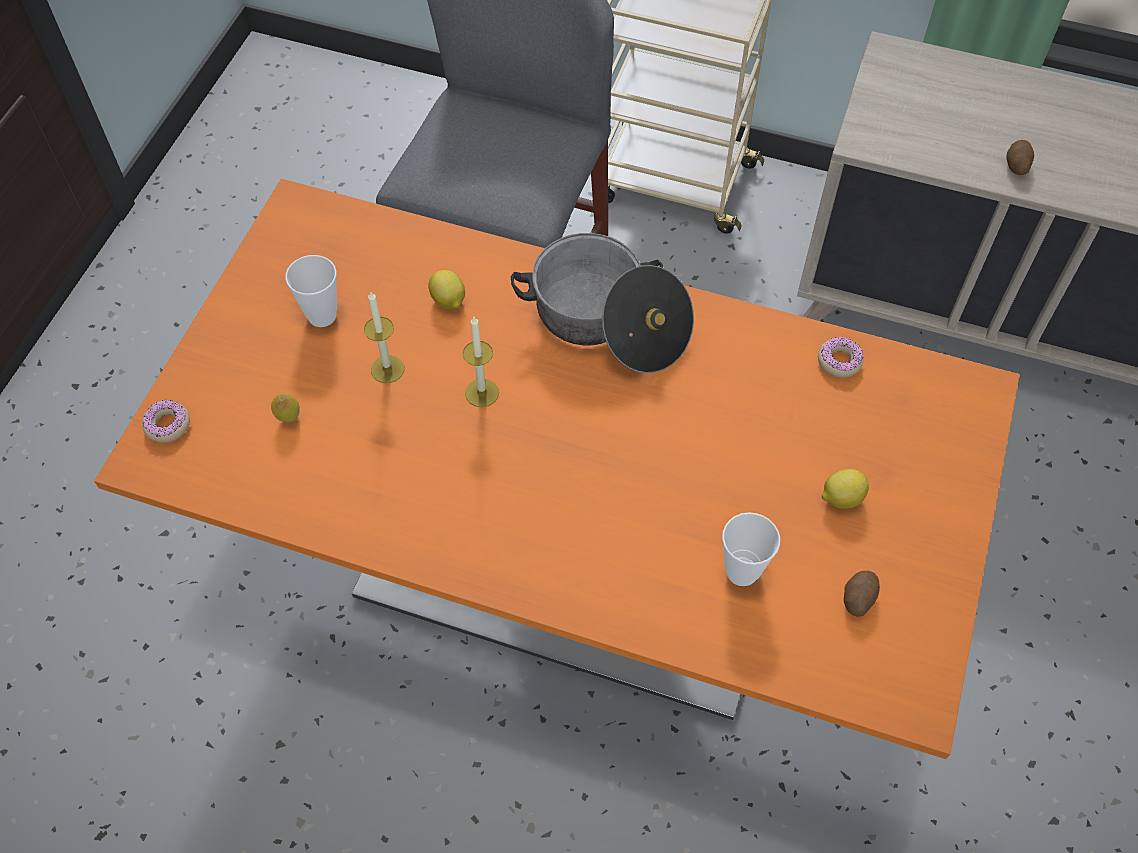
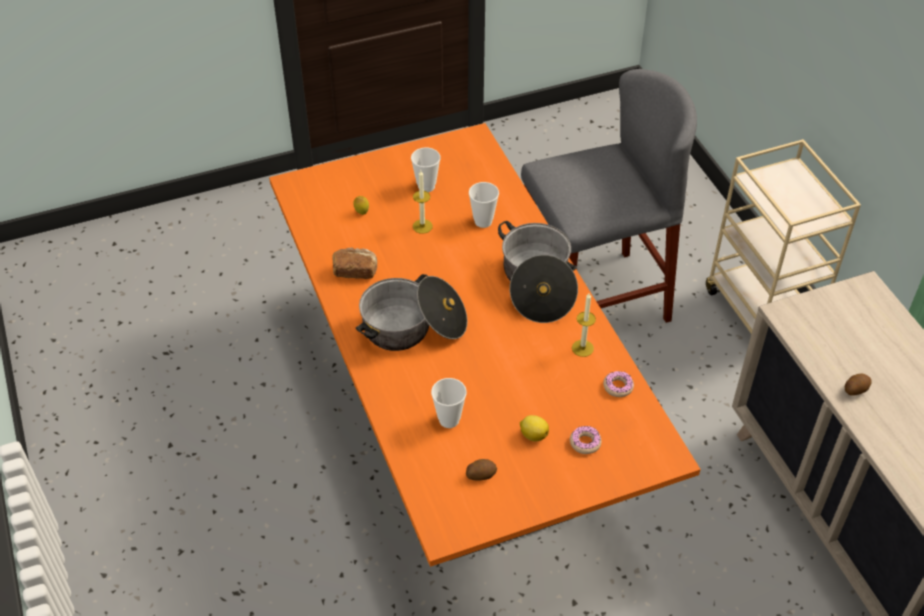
camera: 50 degrees right, 10 degrees down
donut [142,400,190,443] -> donut moved to [570,426,601,454]
lemon [428,270,465,309] -> cup [469,182,499,228]
candle [463,317,499,407] -> candle moved to [572,293,596,357]
none -> bread [332,247,377,279]
none -> cooking pot [356,274,467,351]

